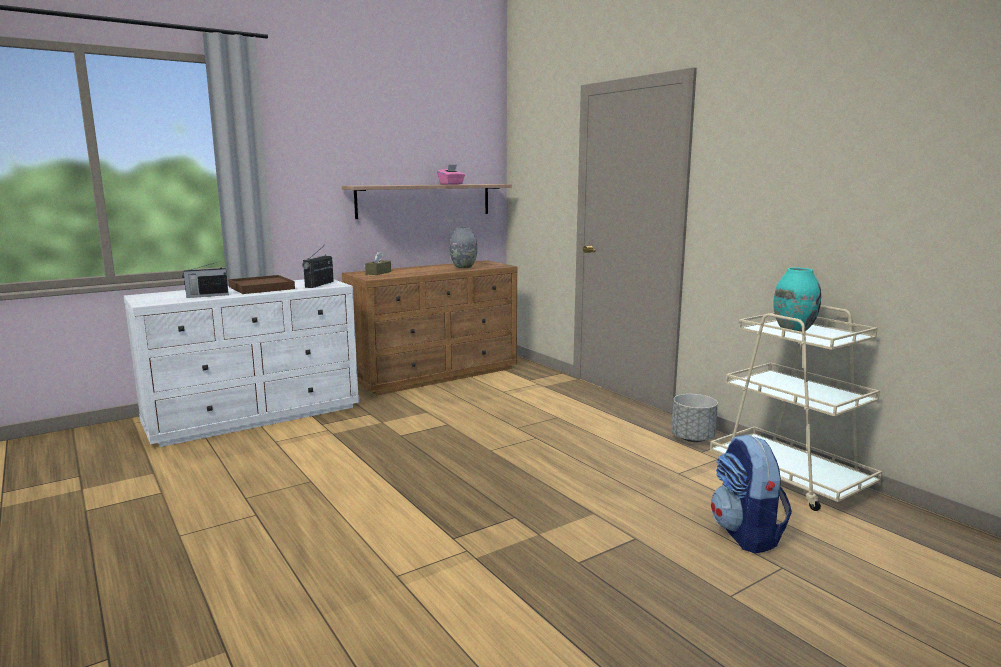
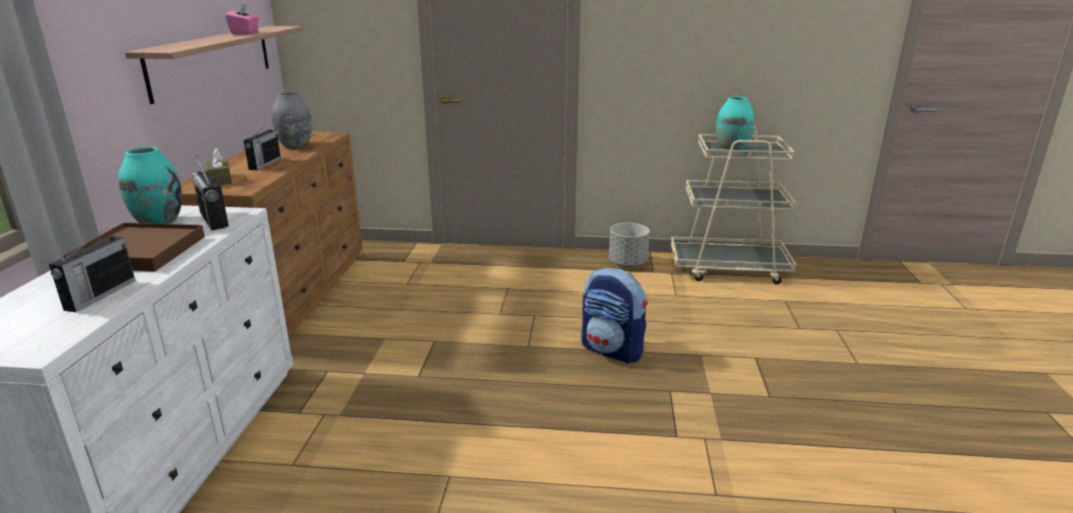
camera: 50 degrees left, 10 degrees up
backpack [711,434,792,553] -> backpack moved to [581,268,648,364]
none -> turquoise vase [118,147,182,224]
none -> radio [244,123,281,170]

